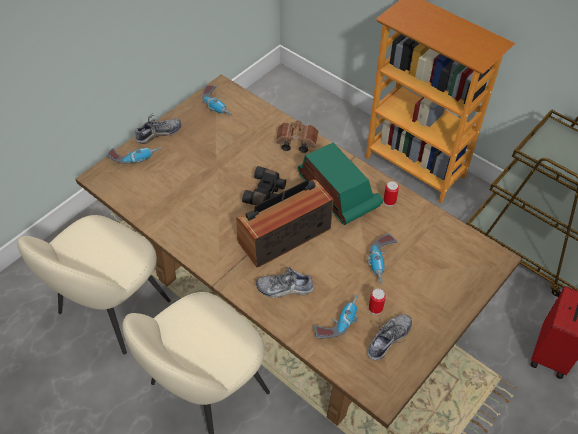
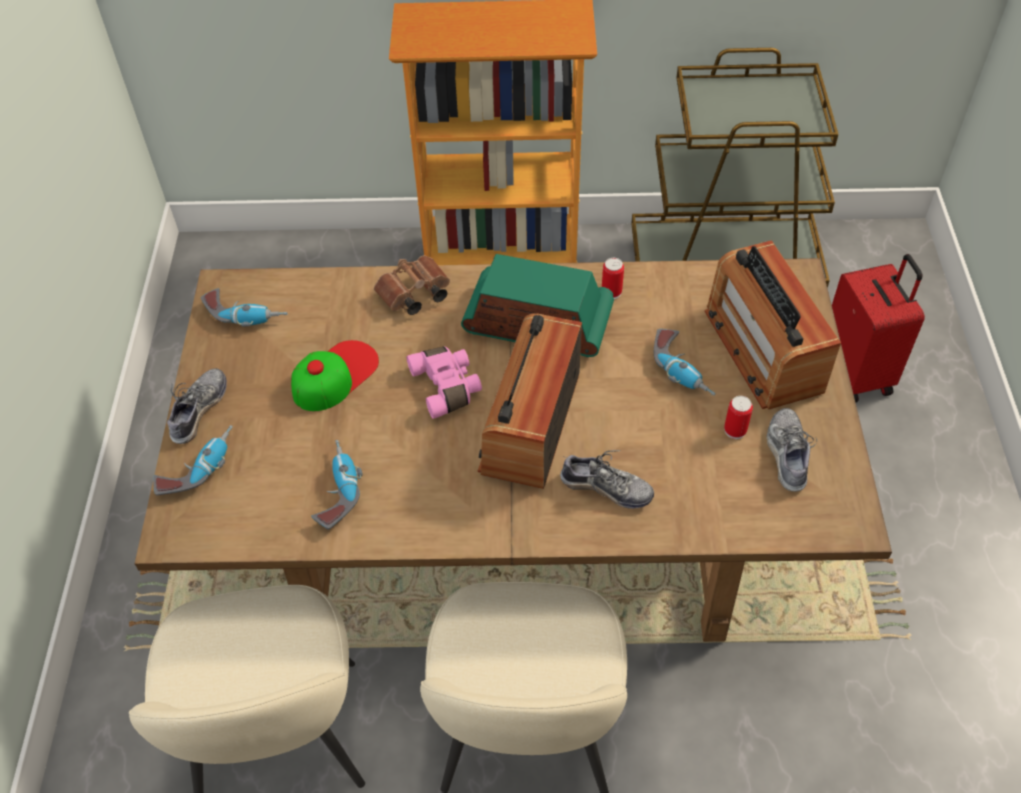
camera: 40 degrees left, 0 degrees up
black binoculars [242,166,286,205] -> pink binoculars [406,347,482,419]
shoe [256,267,314,298] -> shoe turned 120 degrees counterclockwise [560,450,654,509]
power drill [314,294,358,339] -> power drill moved to [311,440,363,529]
none -> cap [291,340,379,411]
none -> radio [705,240,841,410]

